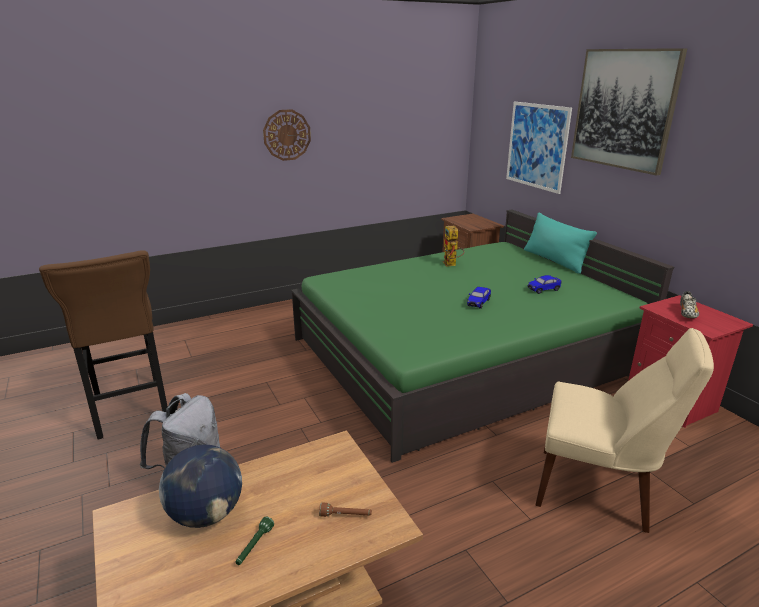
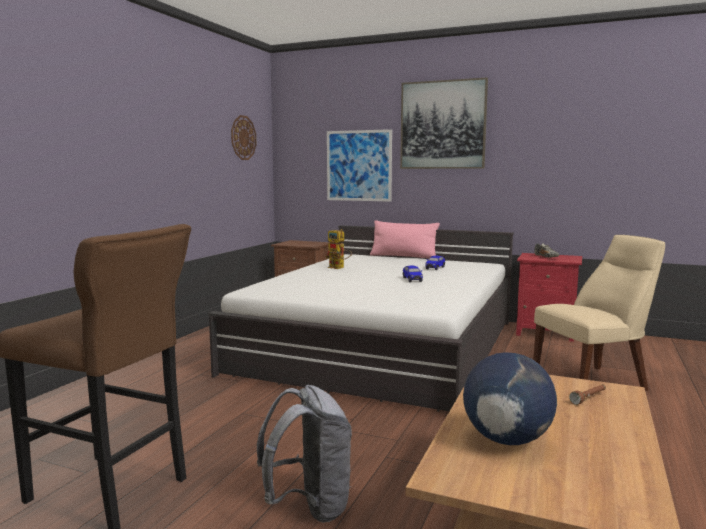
camera: 40 degrees left, 15 degrees down
green flashlight [236,516,274,565] -> none
wall clock [263,109,311,161] -> wall clock moved to [231,115,256,160]
green bed [291,210,674,463] -> white bed [208,225,514,412]
turquoise pillow [524,212,597,274] -> pink pillow [370,220,440,259]

